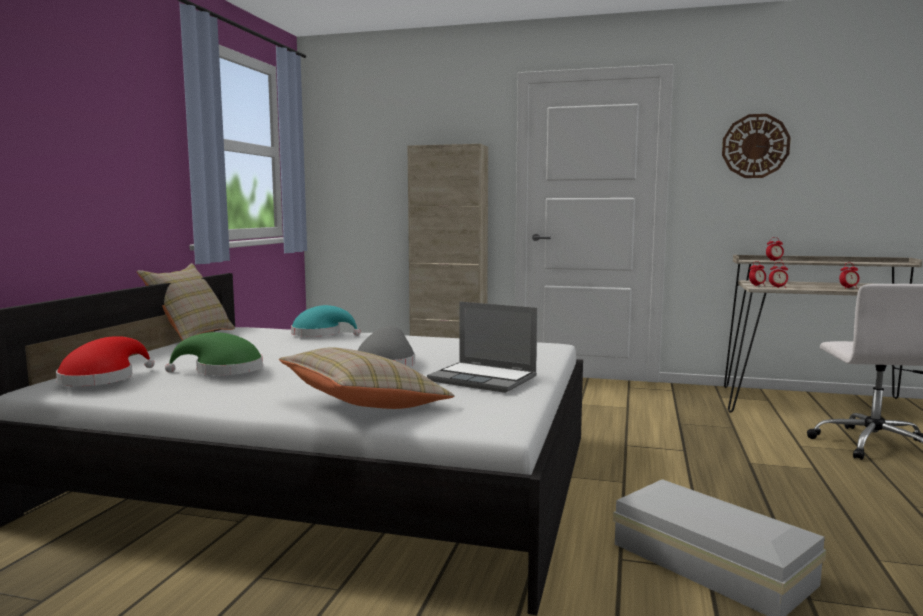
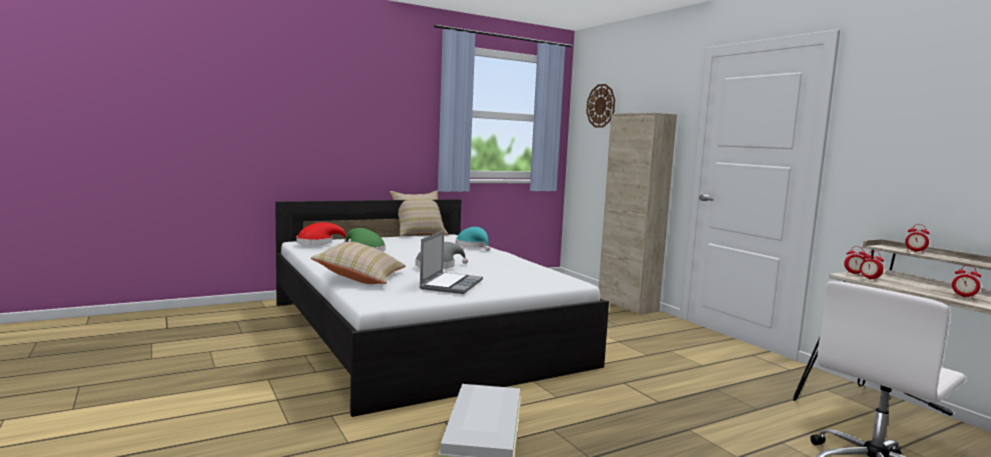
camera: 45 degrees right, 0 degrees up
laptop [427,302,537,393] -> laptop turned 150 degrees counterclockwise [419,231,483,294]
wall clock [722,114,791,178] -> wall clock moved to [586,84,615,128]

